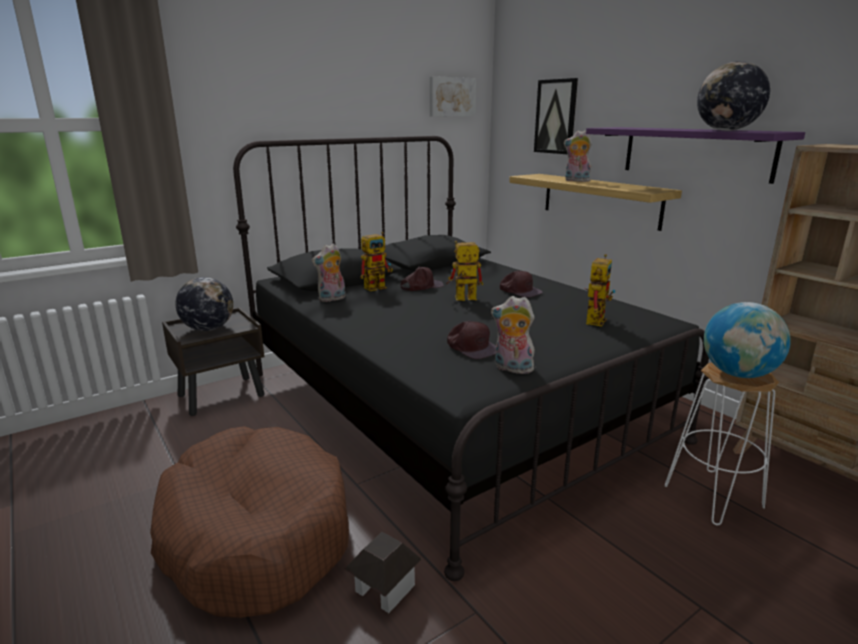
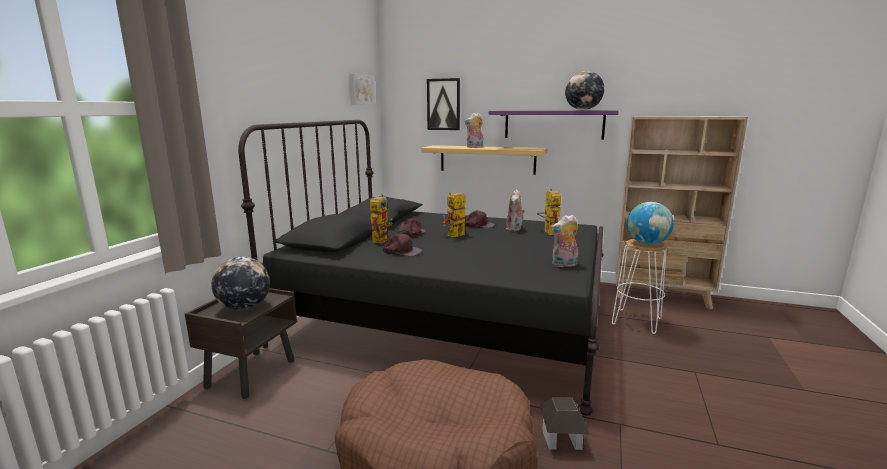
camera: 35 degrees left, 5 degrees down
plush toy [312,244,345,302] -> plush toy moved to [506,189,525,231]
brown cap [447,321,496,359] -> brown cap moved to [383,234,422,256]

